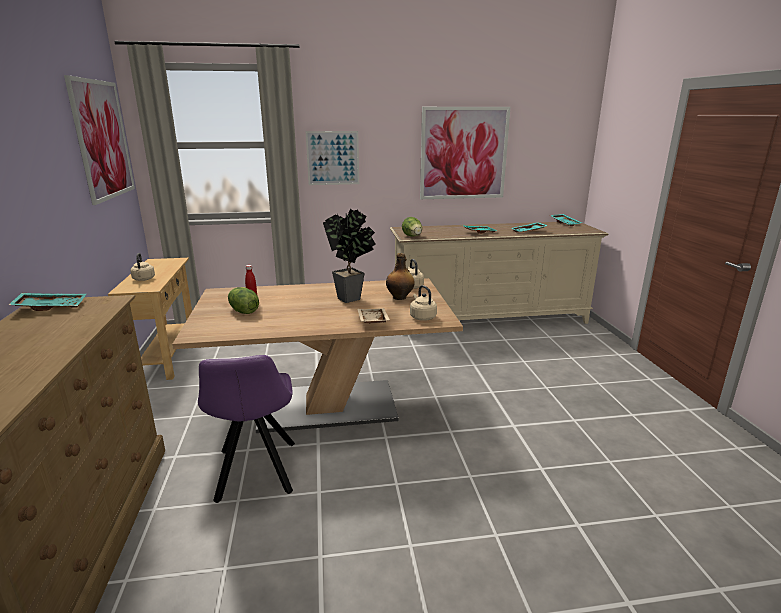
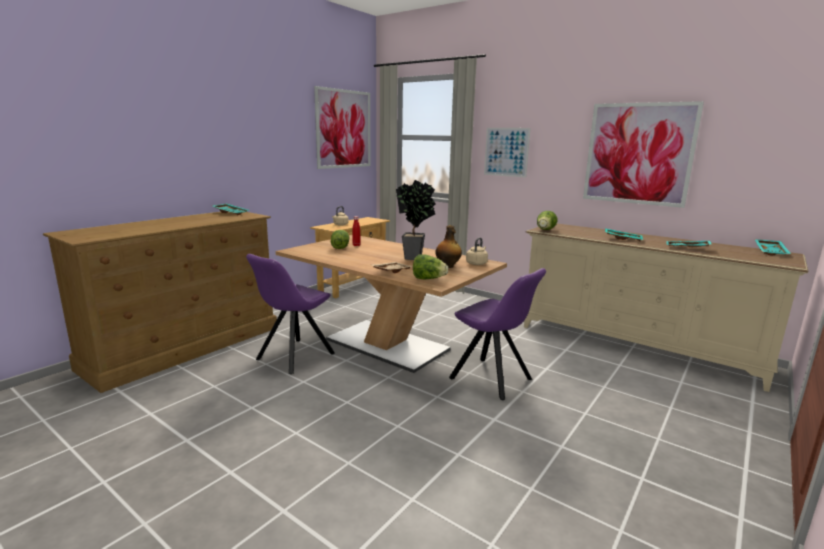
camera: 45 degrees right, 5 degrees down
beige kettle [410,285,437,321] -> lettuce [413,254,448,279]
none -> purple chair [449,268,546,400]

